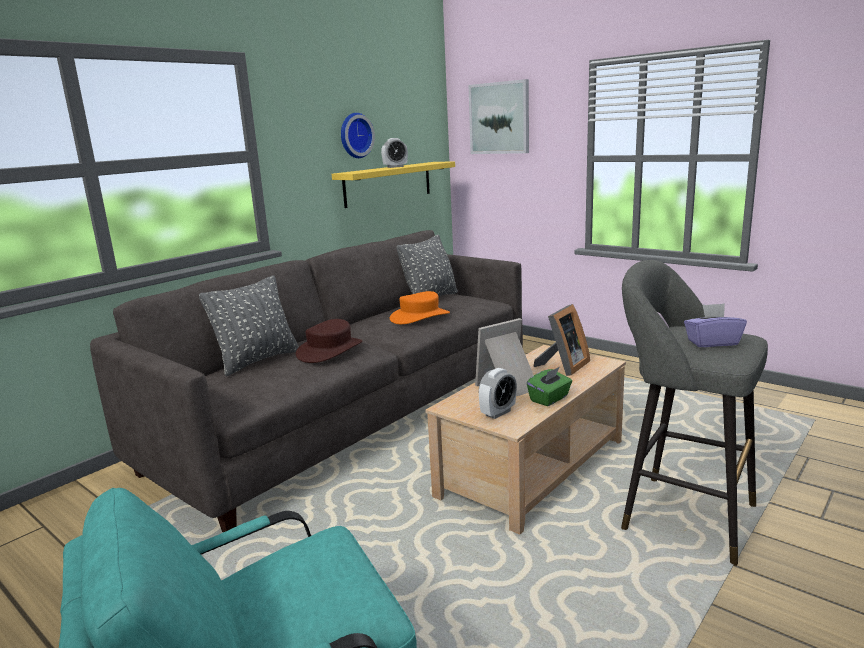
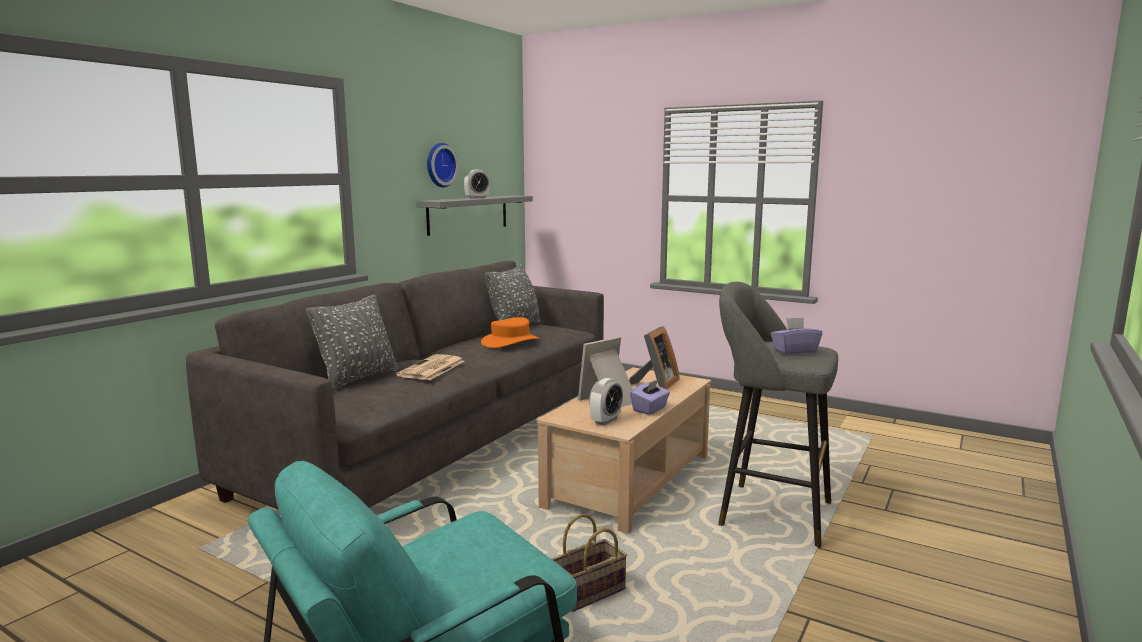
camera: 10 degrees left, 5 degrees down
brown hat [296,319,363,363] -> newspaper [396,354,464,380]
yellow shelf [332,162,455,208] -> grey shelf [417,195,533,236]
picture [468,79,529,154] -> none
green tissue box [527,367,572,406] -> purple tissue box [630,379,670,415]
none -> basket [552,514,627,612]

